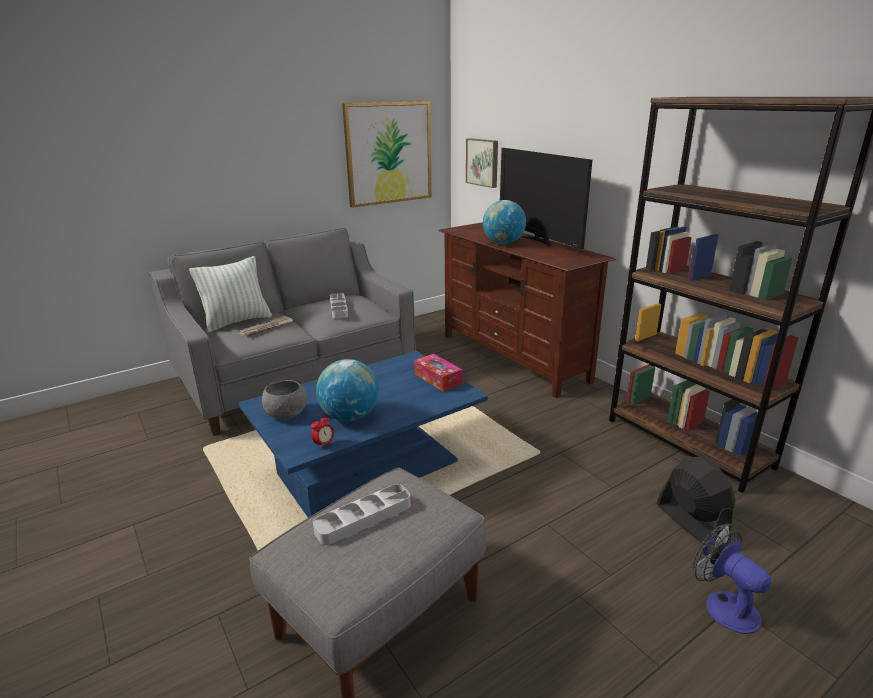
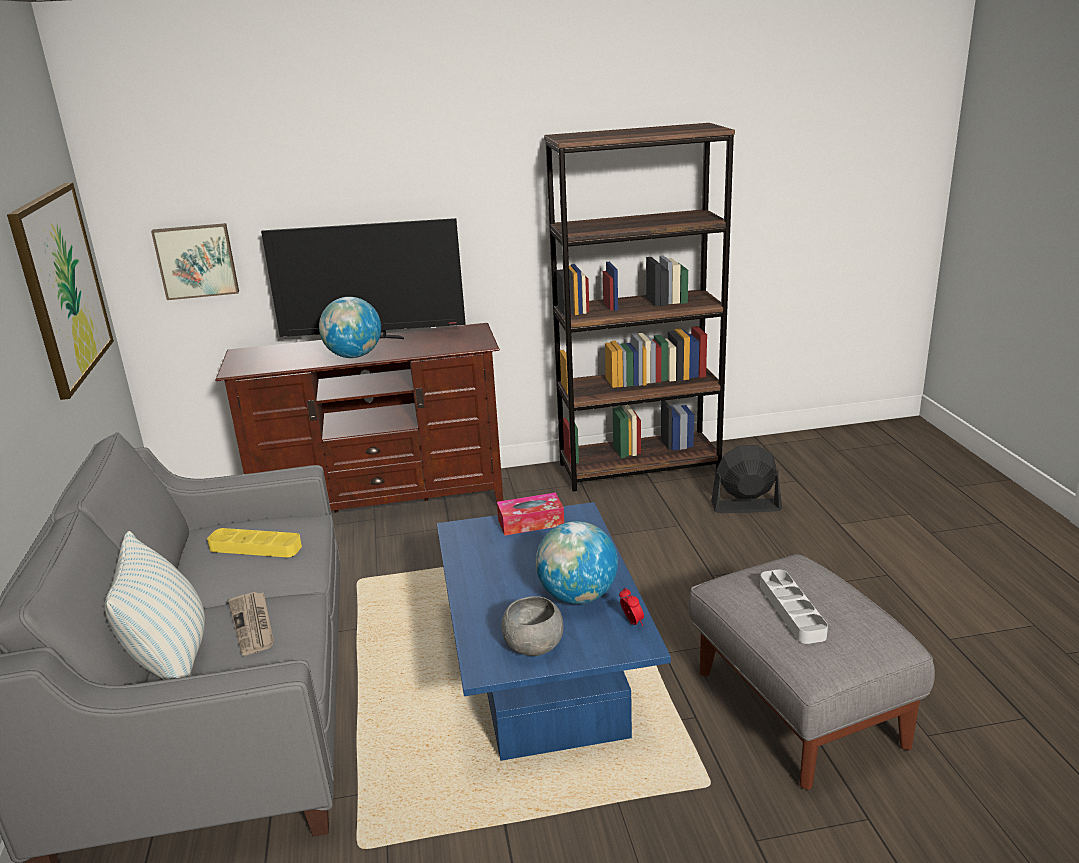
camera: 65 degrees left, 0 degrees up
grey tray [330,293,348,319] -> yellow tray [207,528,302,557]
fan [693,524,771,634] -> none

